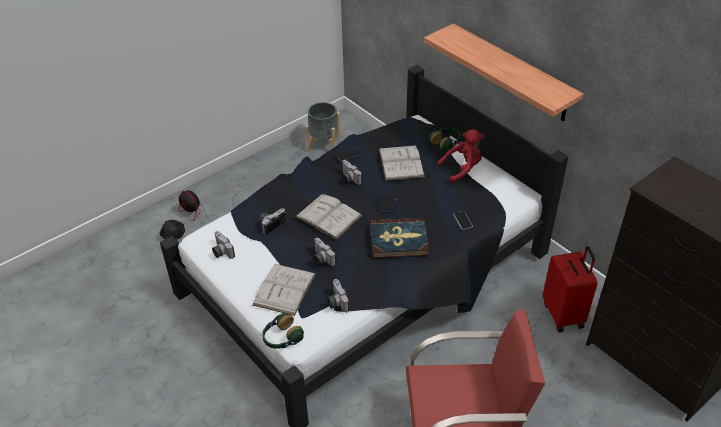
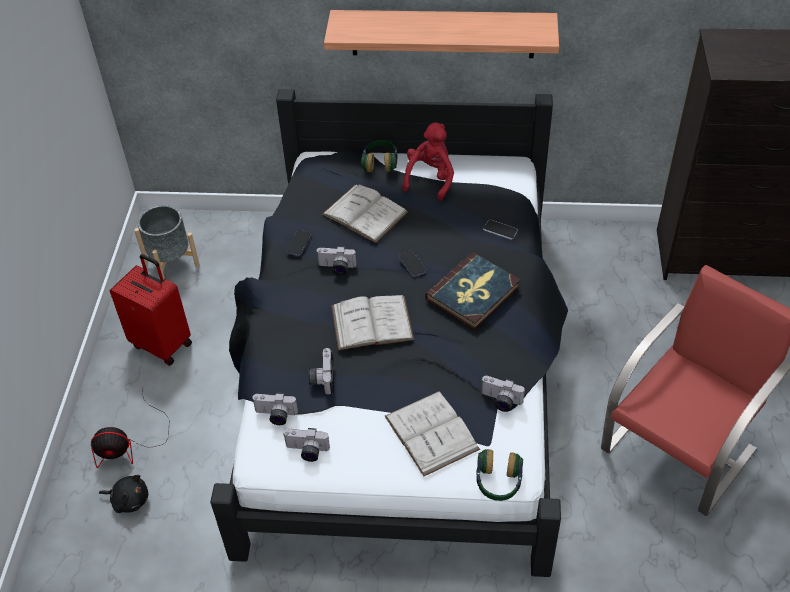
camera: 45 degrees left, 5 degrees up
camera [313,238,336,266] -> camera moved to [252,392,298,425]
red suitcase [543,246,598,332] -> red suitcase moved to [110,254,192,366]

